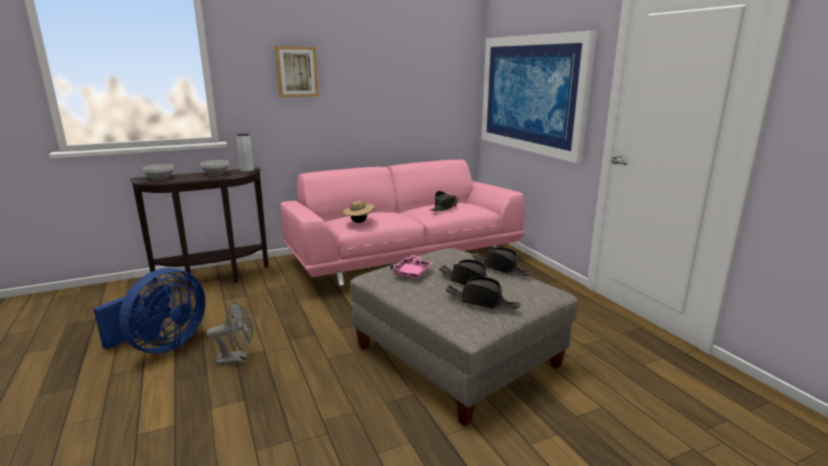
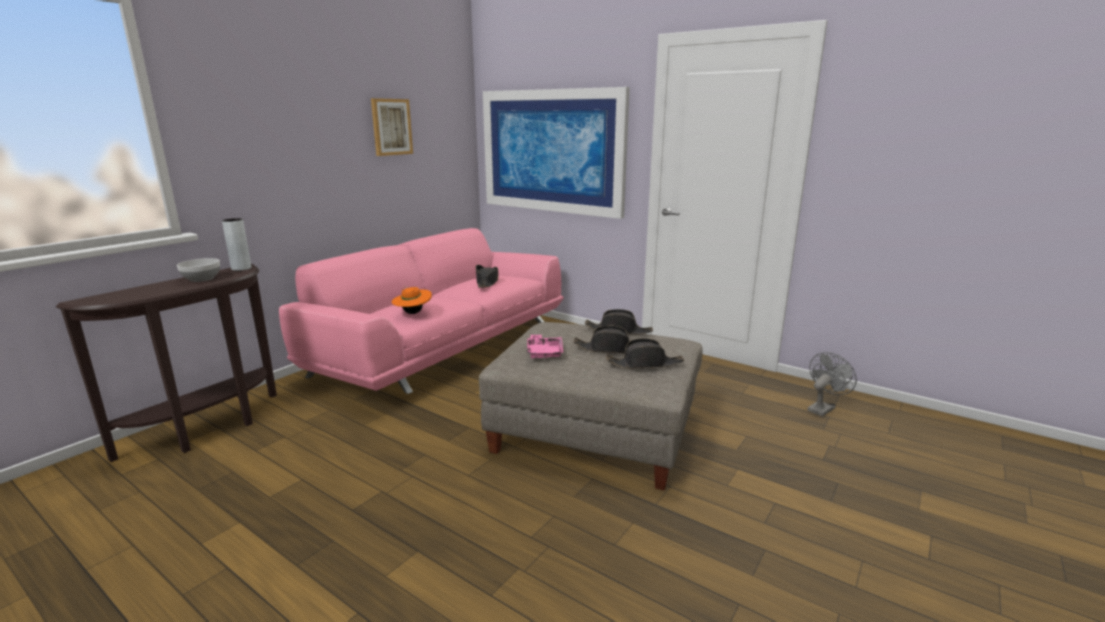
camera: 30 degrees left, 0 degrees up
blue fan [93,268,205,353] -> none
bowl [143,164,173,180] -> none
grey fan [206,303,253,365] -> grey fan moved to [807,352,857,416]
picture [275,46,319,97] -> picture moved to [371,98,413,156]
beige hat [342,199,375,223] -> orange hat [392,286,432,314]

